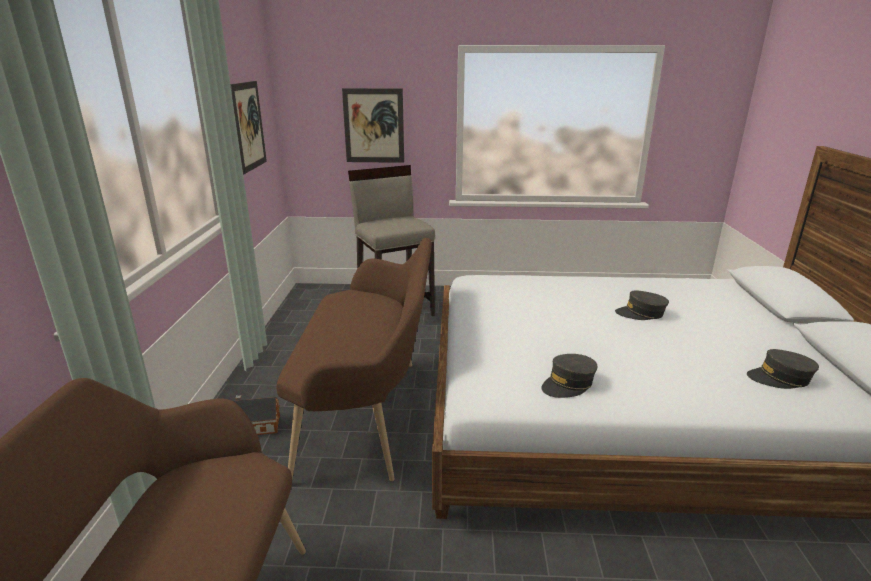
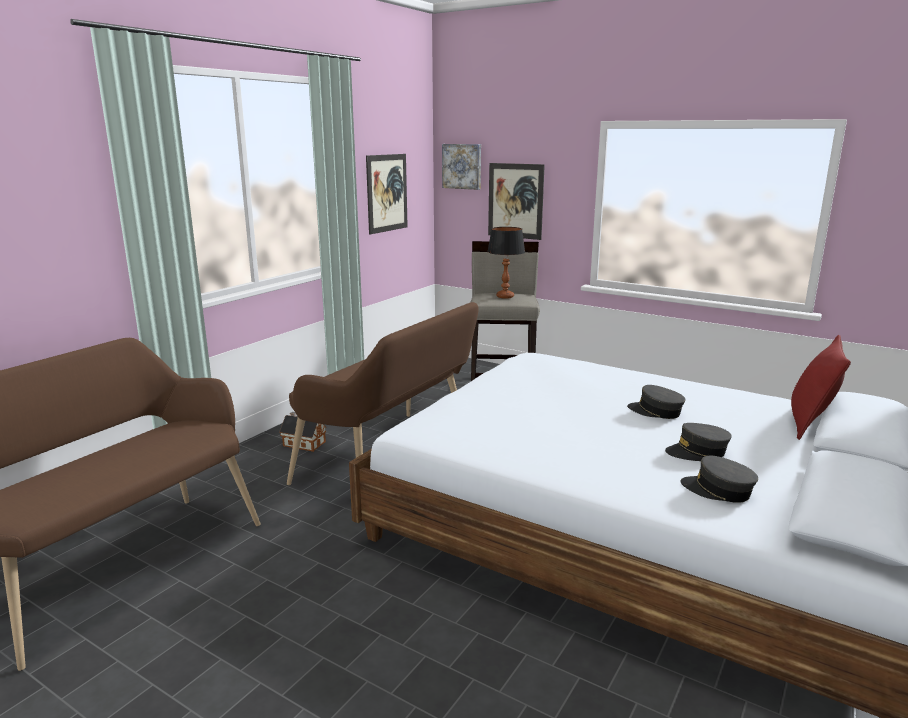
camera: 30 degrees right, 5 degrees down
grey cap [542,354,597,398] -> grey cap moved to [665,423,732,461]
none -> picture [442,144,481,190]
none -> table lamp [487,227,525,299]
none -> red pillow [791,335,851,440]

